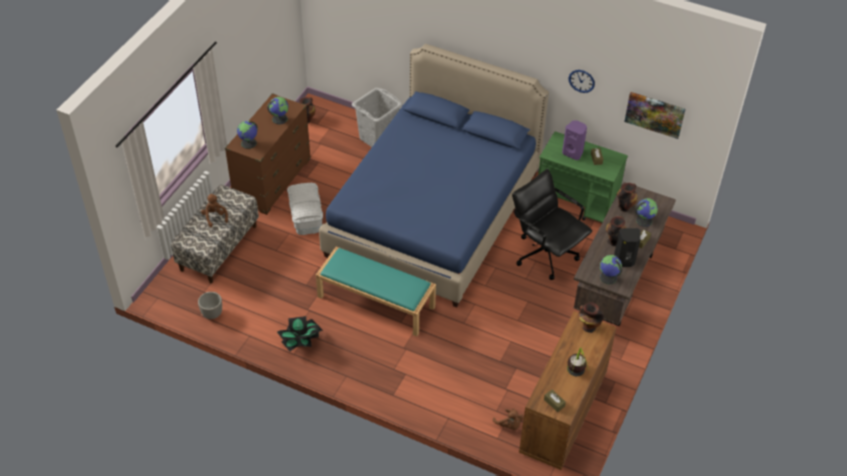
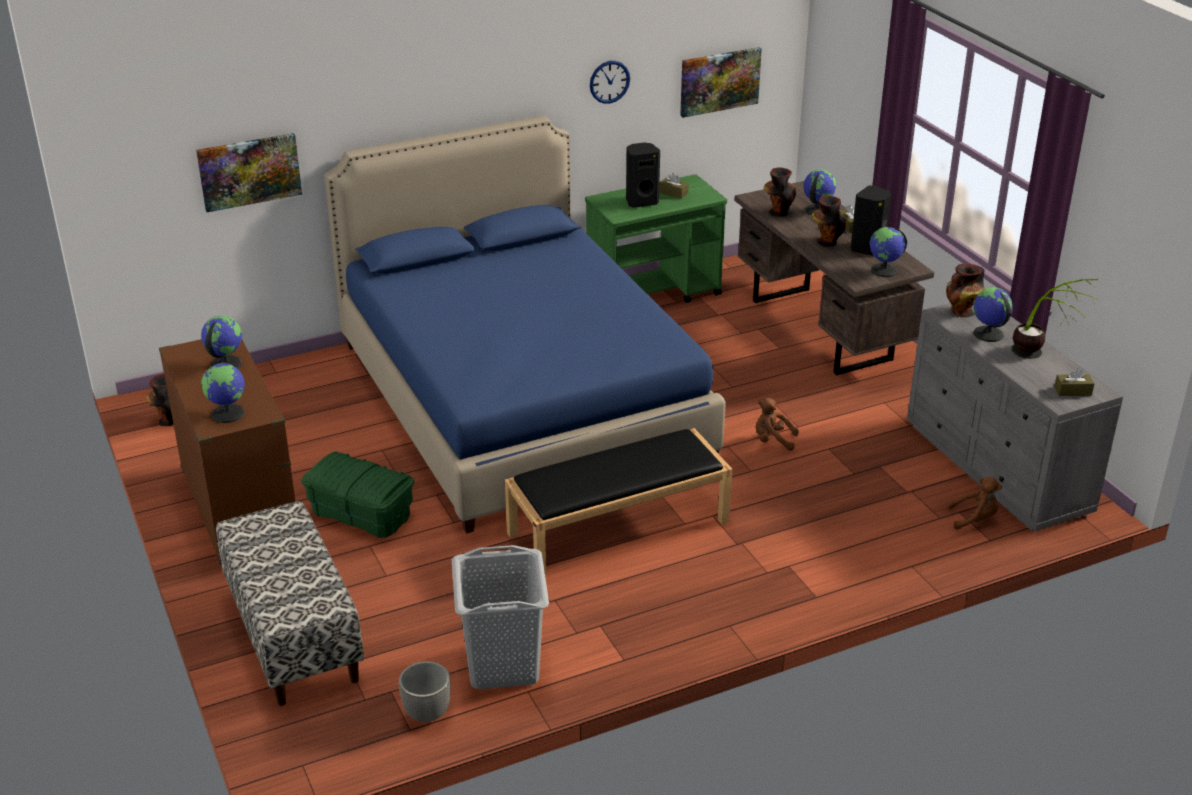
camera: 50 degrees left, 15 degrees down
brown plush toy [201,194,228,227] -> brown plush toy moved to [756,398,799,451]
potted plant [277,316,323,351] -> none
white storage box [287,183,323,235] -> green storage box [301,451,414,538]
turquoise bench [316,247,436,337] -> black bench [505,428,732,577]
grey laundry basket [352,88,403,147] -> grey laundry basket moved to [452,545,549,689]
black office chair [512,169,592,280] -> none
brown dresser [519,311,616,470] -> grey dresser [907,303,1123,531]
purple speaker [562,121,587,160] -> black speaker [626,142,660,208]
none -> picture [196,133,302,212]
none -> globe [973,287,1013,342]

